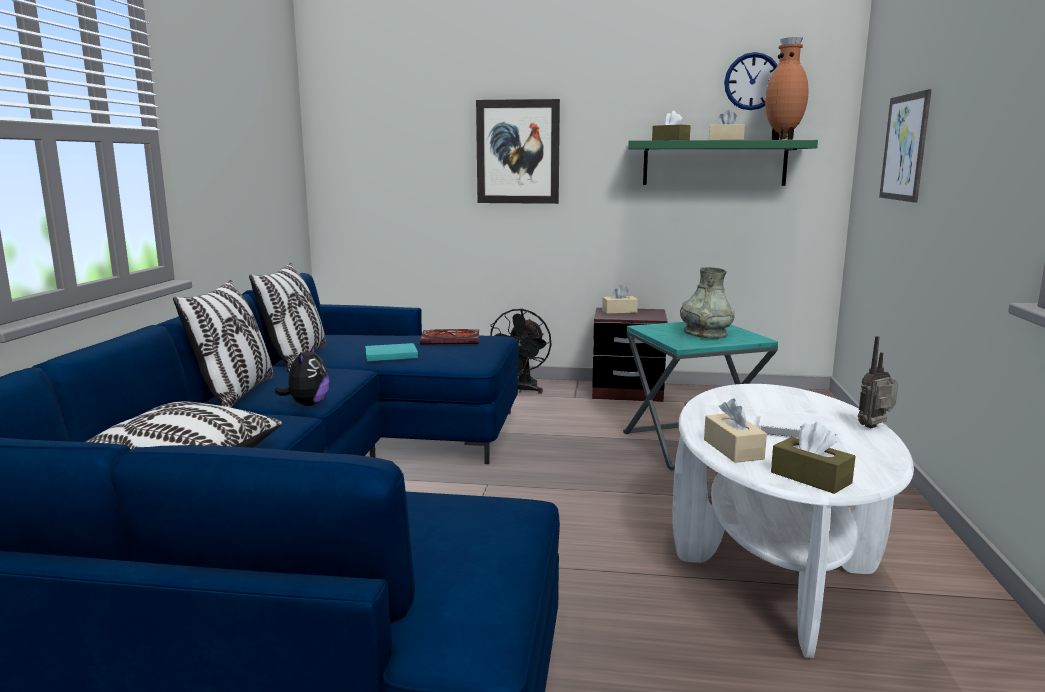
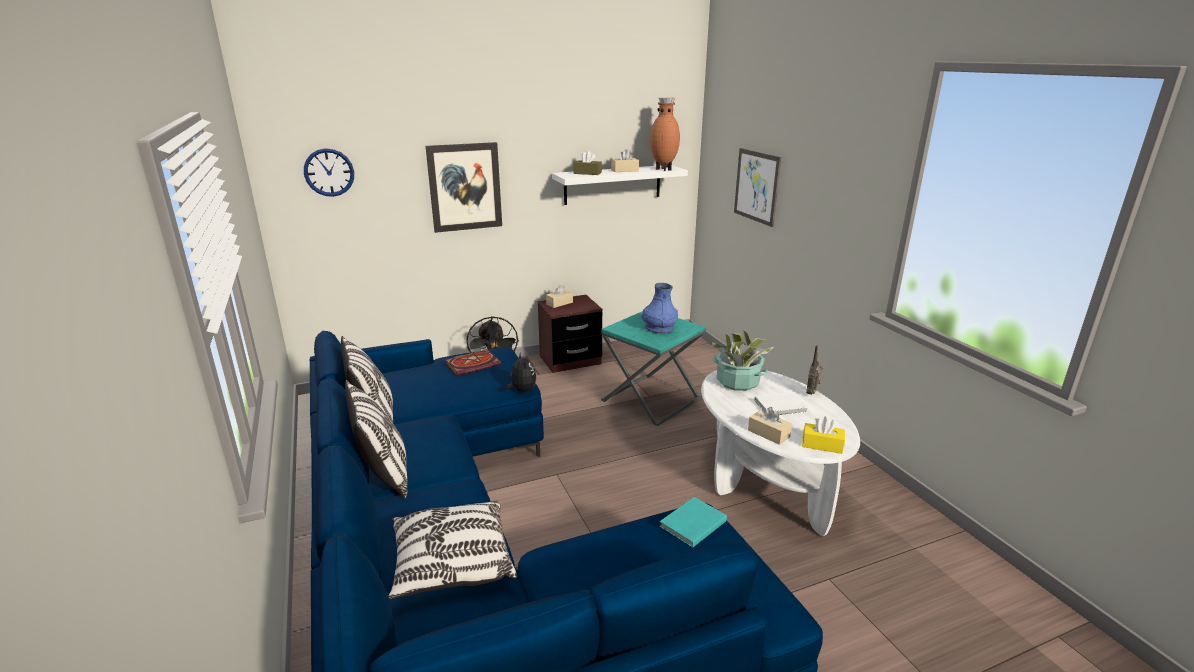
camera: 30 degrees left, 10 degrees up
plush toy [274,344,330,406] -> plush toy moved to [506,352,536,392]
turquoise book [365,343,418,361] -> turquoise book moved to [660,497,727,548]
green shelf [628,140,818,186] -> white shelf [552,165,688,205]
grey vase [680,267,735,339] -> blue vase [642,283,678,333]
wall clock [724,52,778,110] -> wall clock moved to [304,148,354,197]
brown tissue box [771,422,856,494] -> yellow tissue box [802,416,845,454]
none -> potted plant [712,330,774,391]

